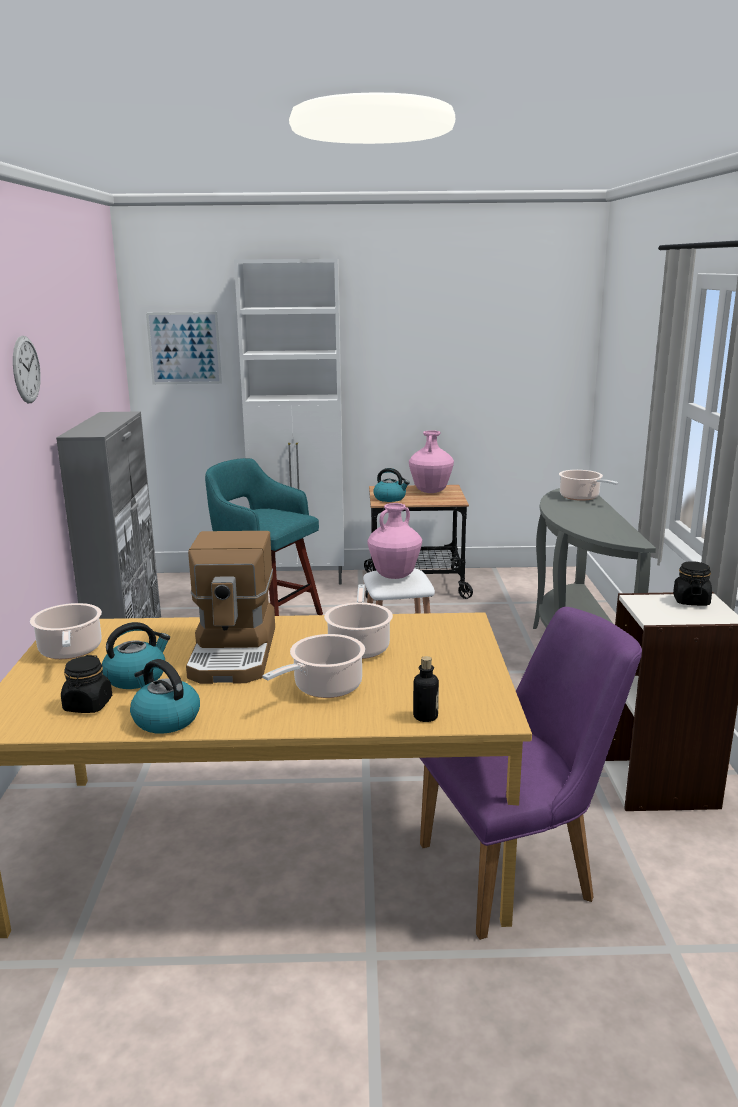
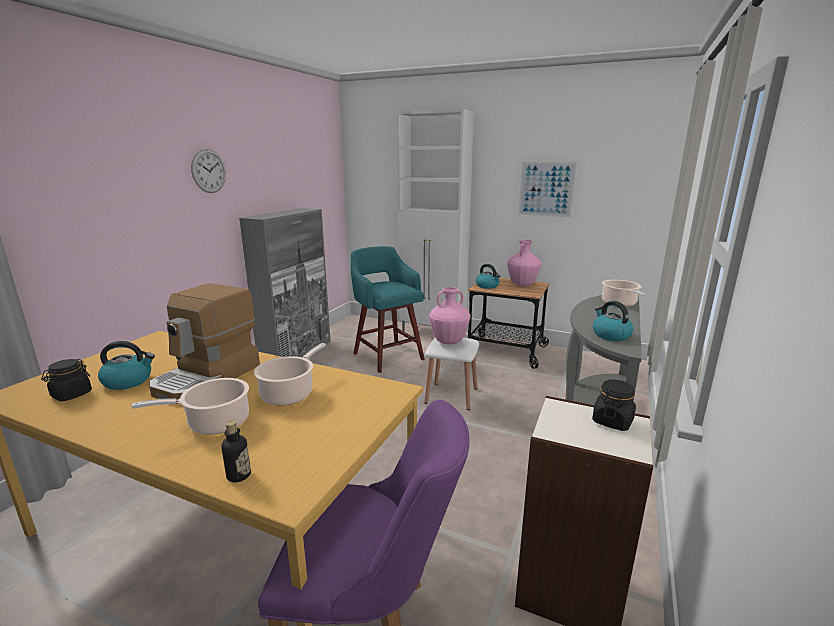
camera: 25 degrees right, 0 degrees up
cooking pot [30,603,102,659] -> none
kettle [130,659,200,734] -> kettle moved to [593,301,633,341]
picture [146,312,222,384] -> picture moved to [518,162,577,217]

